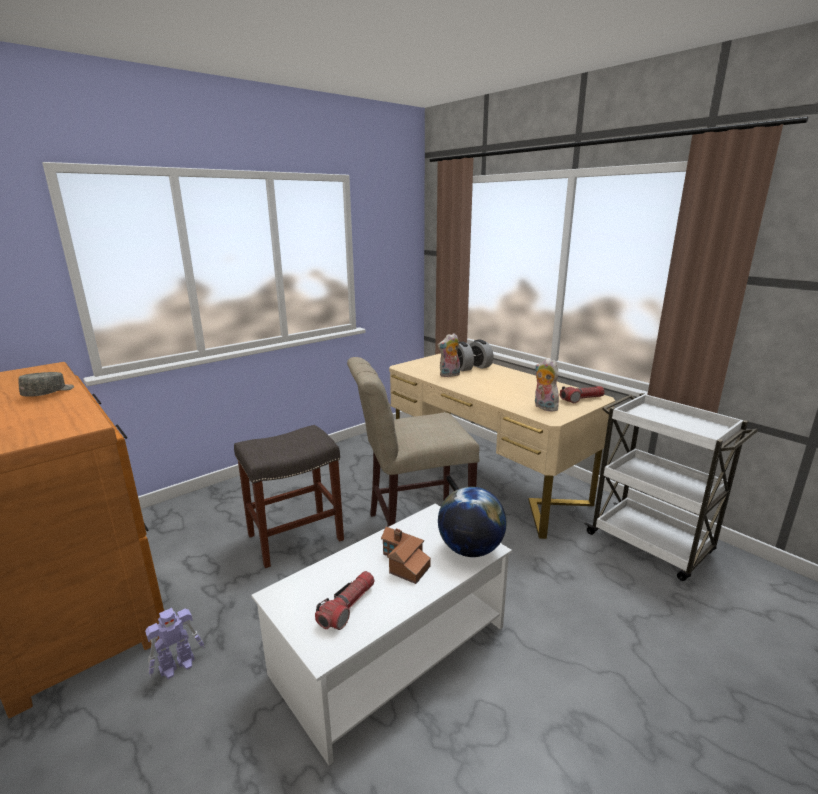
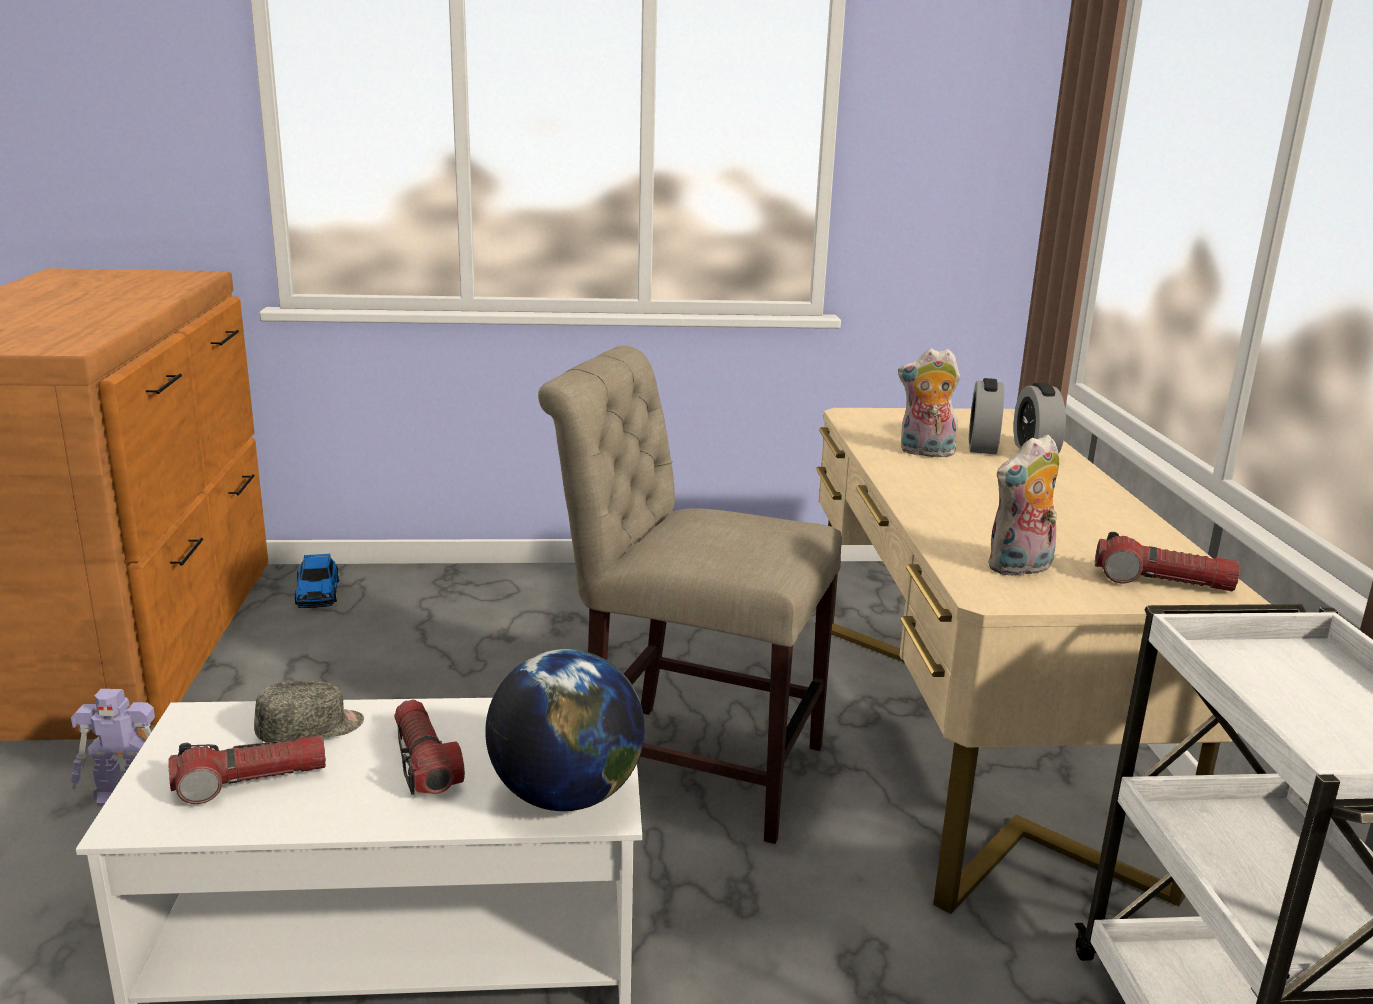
camera: 35 degrees right, 0 degrees up
grey cap [18,372,74,397] -> grey cap moved to [254,681,364,742]
grey stool [234,425,344,568] -> none
toy house [381,527,431,584] -> flashlight [394,700,465,795]
plush toy [535,358,559,412] -> plush toy turned 120 degrees counterclockwise [988,434,1059,576]
none -> toy car [295,554,339,608]

